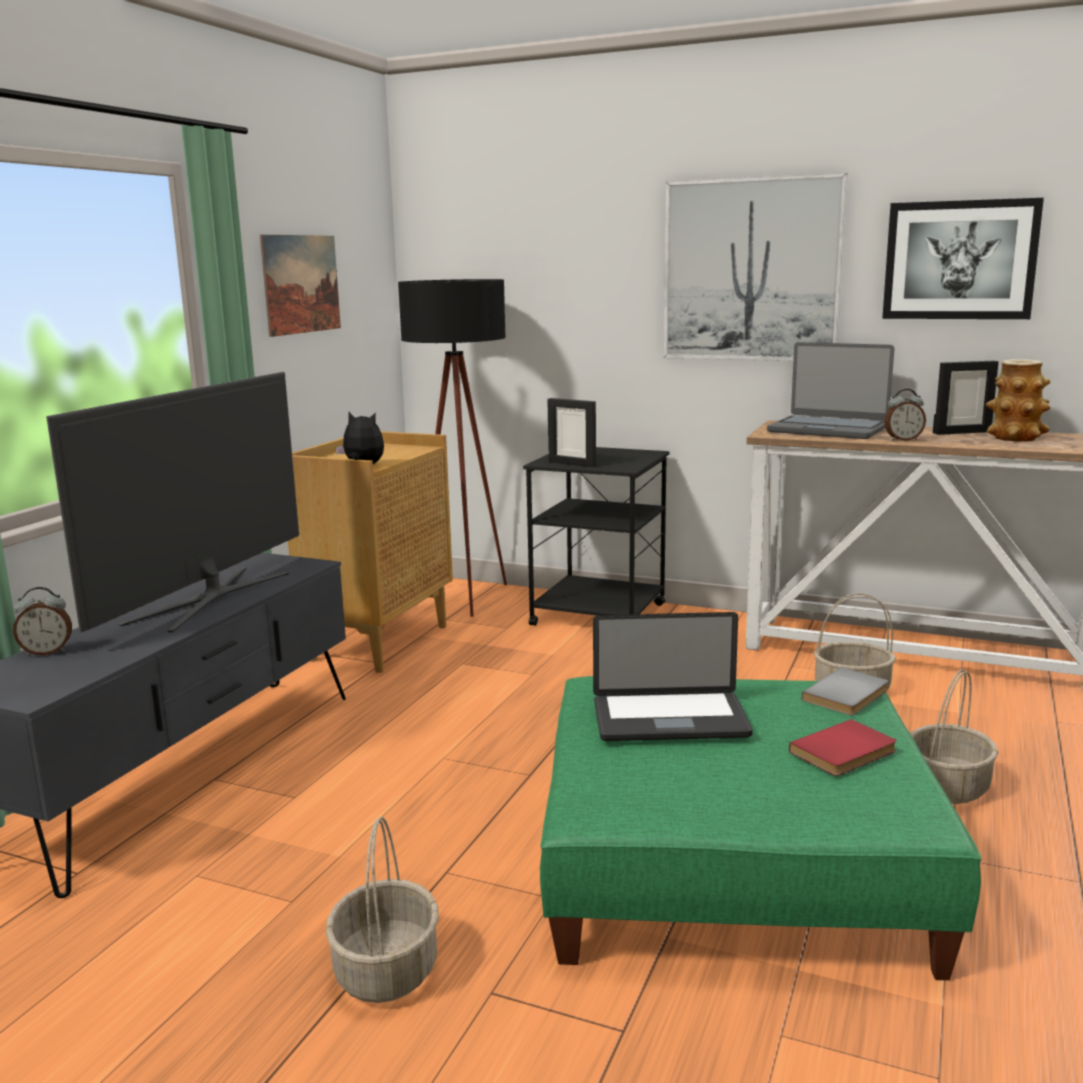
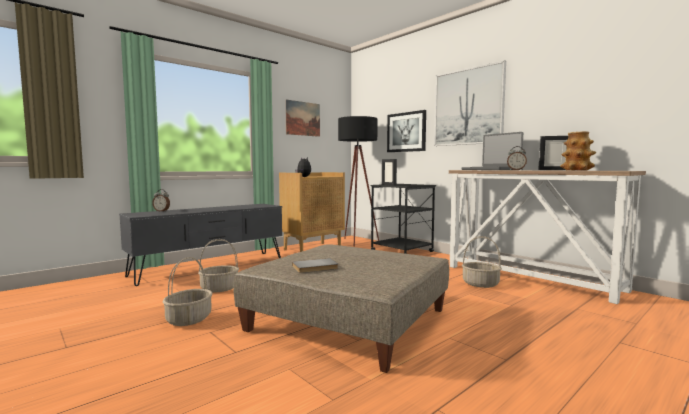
camera: 25 degrees right, 10 degrees down
television [46,372,299,632] -> none
green ottoman [540,676,981,980] -> beige ottoman [233,244,449,373]
laptop [593,612,753,741] -> none
red book [789,719,897,776] -> none
grey book [802,667,888,715] -> grey book moved to [292,258,338,273]
picture [882,198,1044,319] -> picture moved to [387,110,426,152]
basket [910,669,998,804] -> basket moved to [198,239,239,292]

